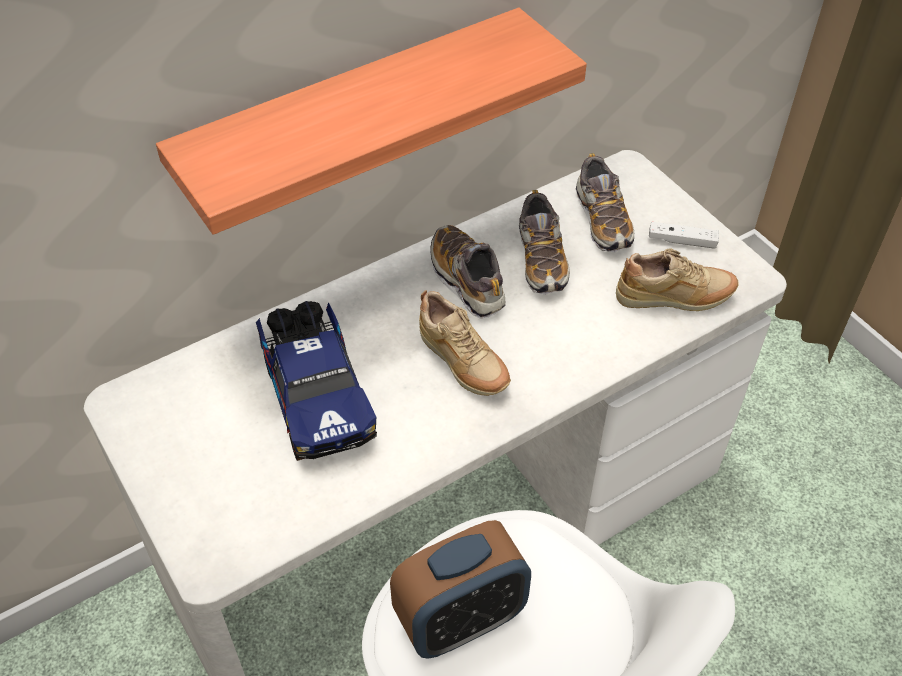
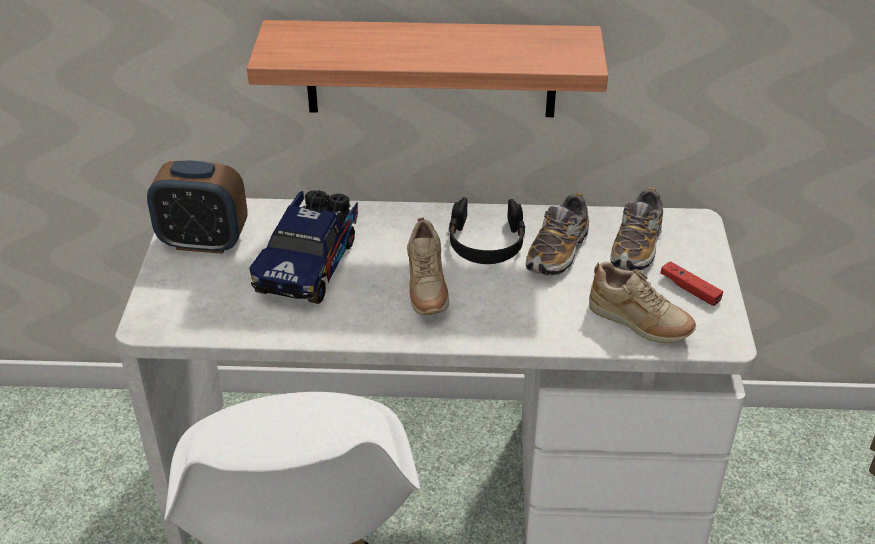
camera: 35 degrees right, 10 degrees down
alarm clock [390,520,531,659] -> alarm clock moved to [147,161,248,254]
shoe [430,225,506,319] -> black headphones [448,197,525,264]
white game controller [649,222,719,249] -> red game controller [660,261,723,306]

